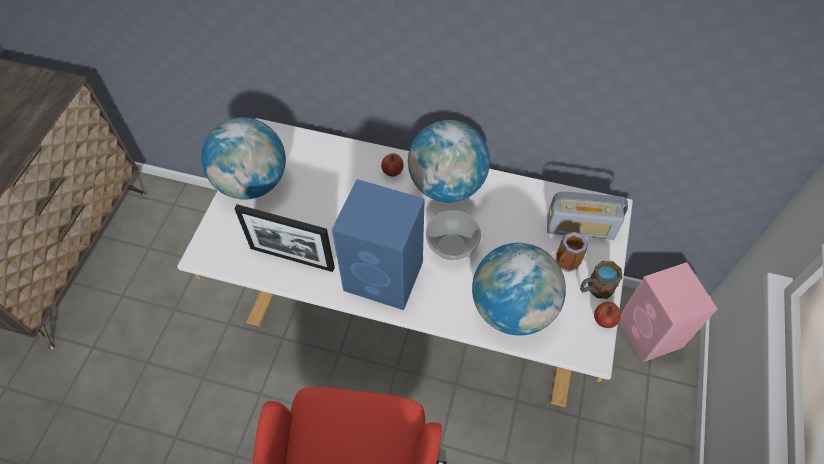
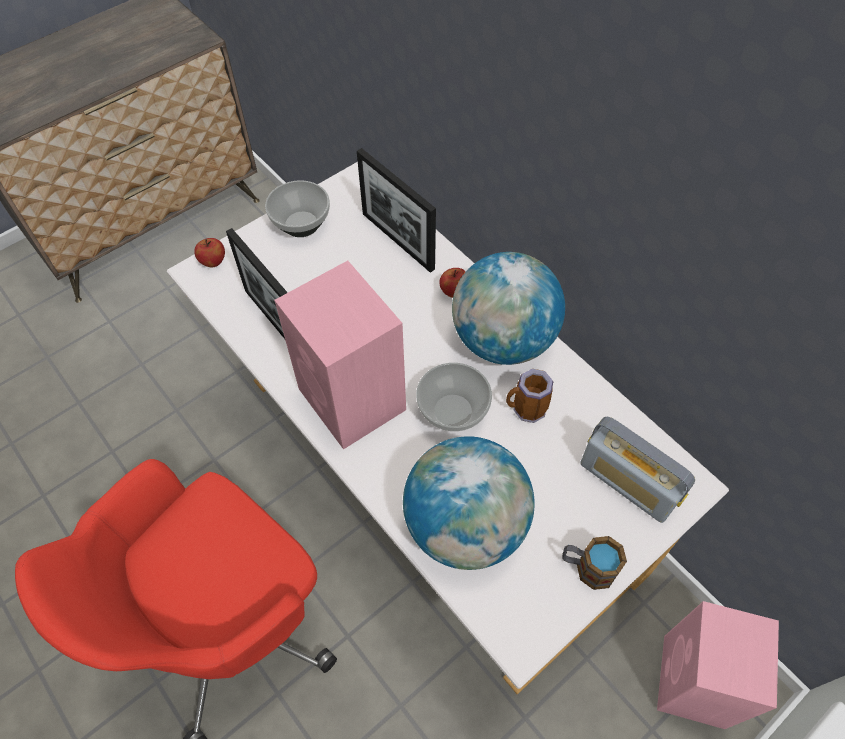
camera: 35 degrees right, 0 degrees up
globe [201,117,286,200] -> bowl [265,180,330,237]
blue speaker [332,179,425,310] -> pink speaker [274,261,406,450]
mug [555,232,588,272] -> mug moved to [506,369,553,423]
apple [594,302,621,328] -> apple moved to [194,238,225,267]
none -> picture frame [357,148,436,273]

